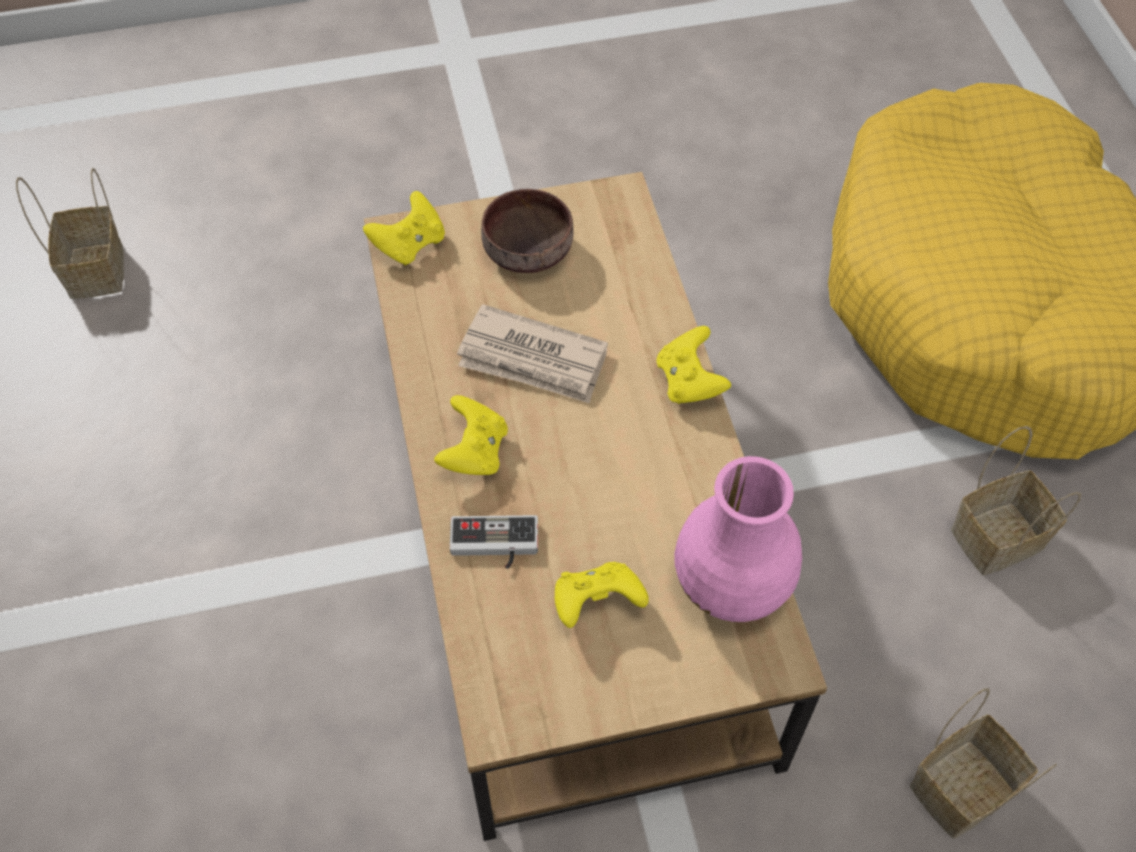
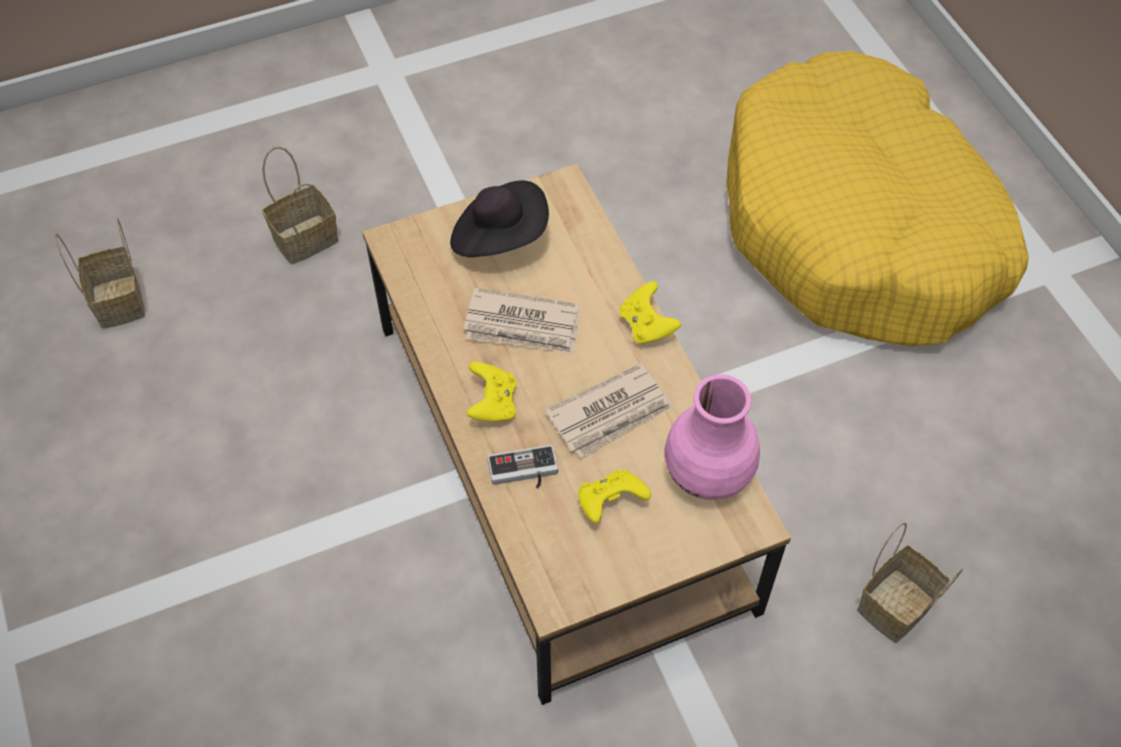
camera: 10 degrees left, 0 degrees up
yellow game controller [363,191,445,266] -> none
brown bowl [481,189,574,273] -> black hat [450,180,549,257]
basket [951,426,1081,575] -> basket moved to [262,147,338,264]
none -> newspaper [545,364,673,458]

